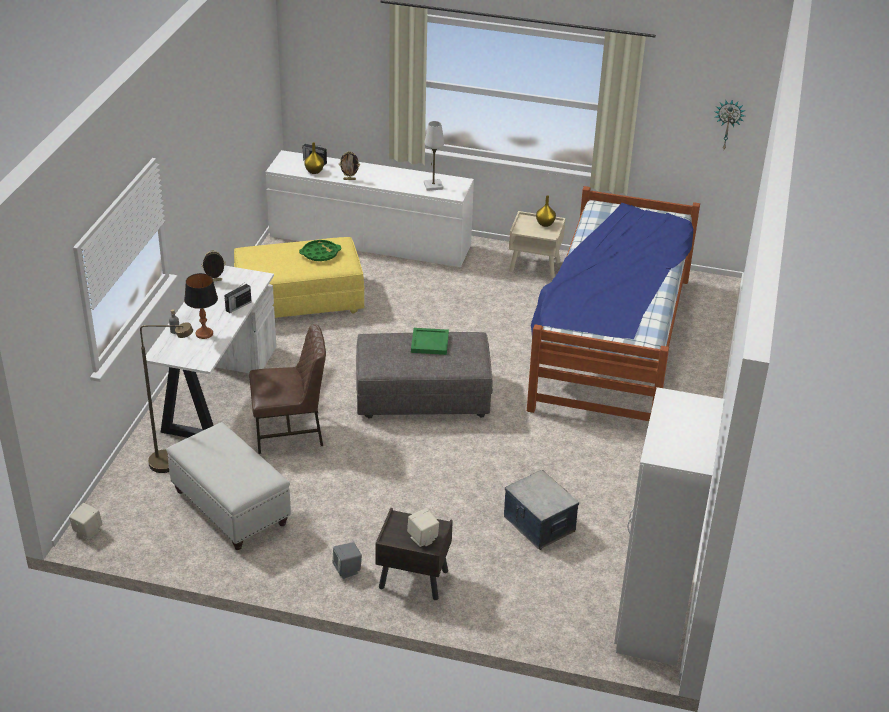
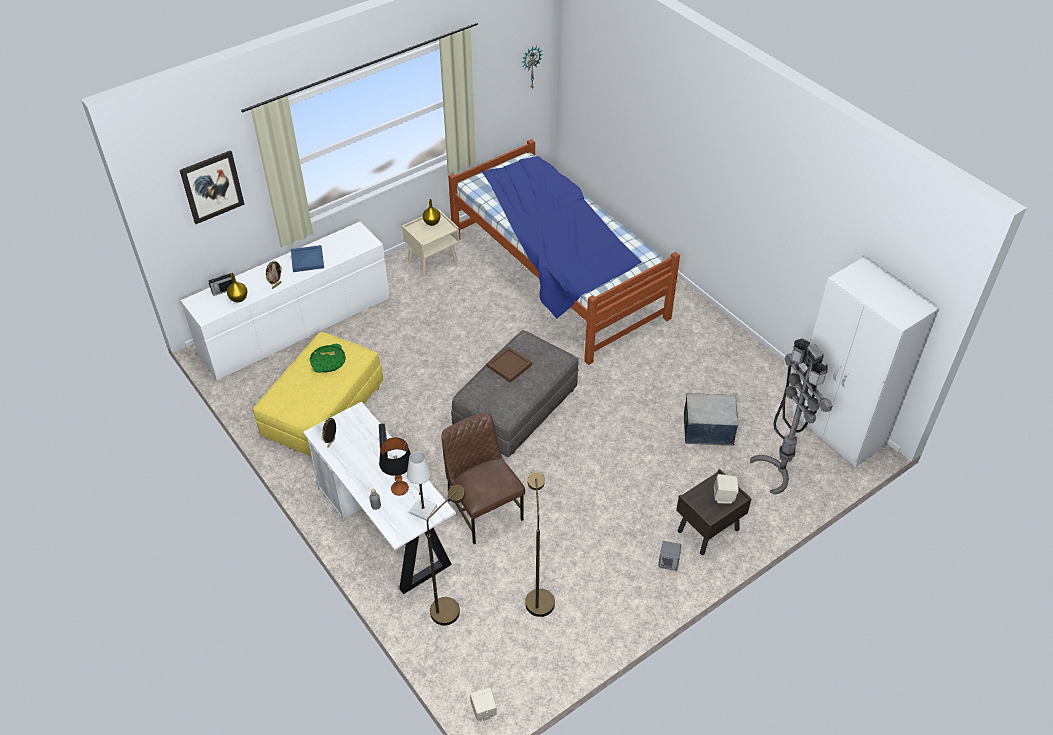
camera: 50 degrees left, 10 degrees up
white ottoman [166,422,291,550] -> brown floor lamp [525,472,555,617]
brown chair [249,324,326,454] -> brown chair turned 60 degrees counterclockwise [442,412,525,544]
green tray [411,328,449,355] -> brown tray [486,346,532,383]
white table lamp [424,121,444,191] -> white table lamp moved to [407,451,437,521]
none -> picture [180,150,245,224]
none -> blue tray [291,245,324,272]
none -> grey floor lamp [750,338,832,495]

